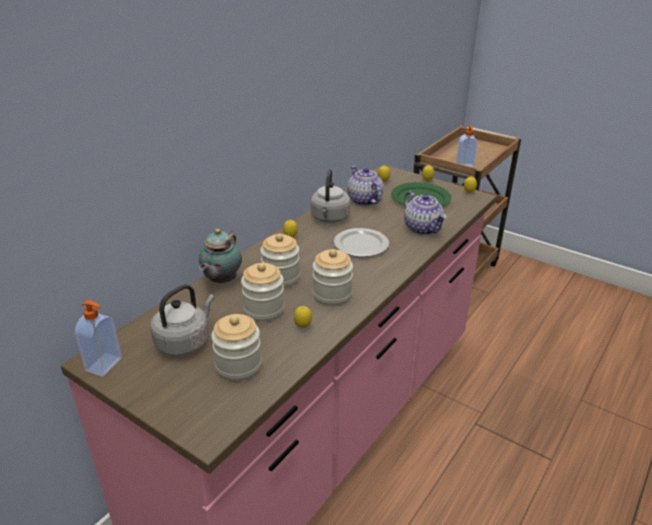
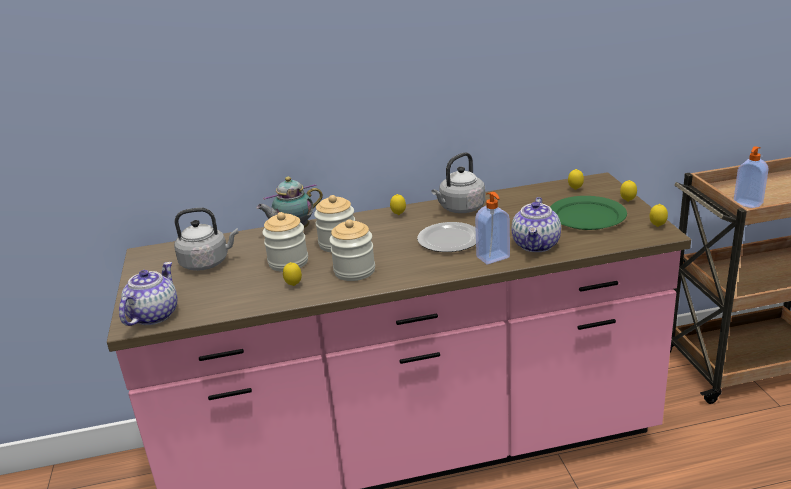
camera: 45 degrees right, 5 degrees down
soap dispenser [75,300,122,377] -> soap dispenser moved to [475,192,510,265]
jar [211,314,262,381] -> none
teapot [347,166,383,206] -> teapot moved to [119,262,177,326]

